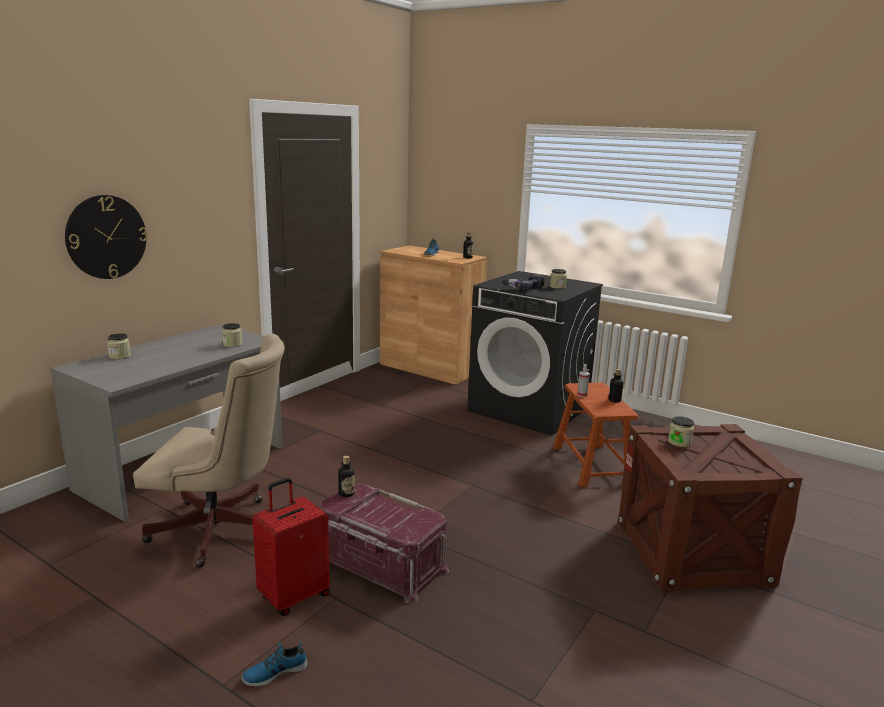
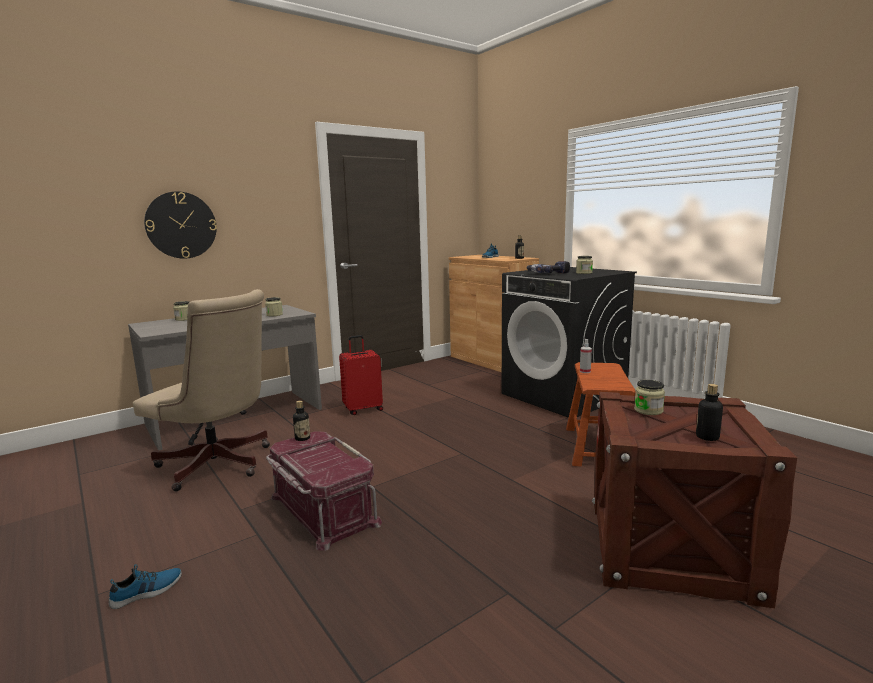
camera: 20 degrees right, 5 degrees down
shoe [242,642,307,686] -> shoe turned 150 degrees clockwise [109,564,182,609]
red suitcase [252,478,330,616] -> red suitcase moved to [339,335,383,415]
bottle [608,369,623,403] -> bottle moved to [696,384,723,441]

